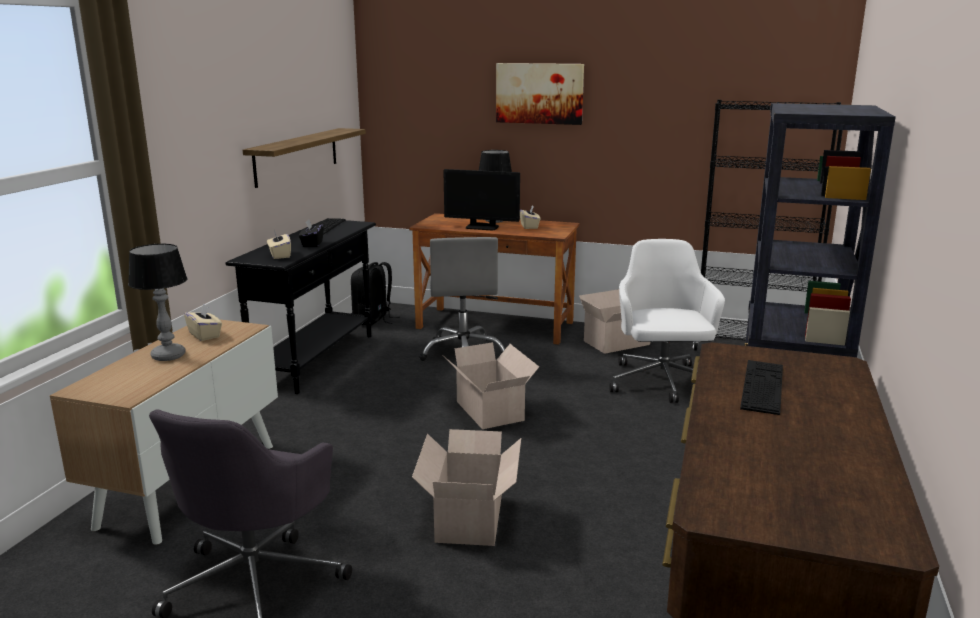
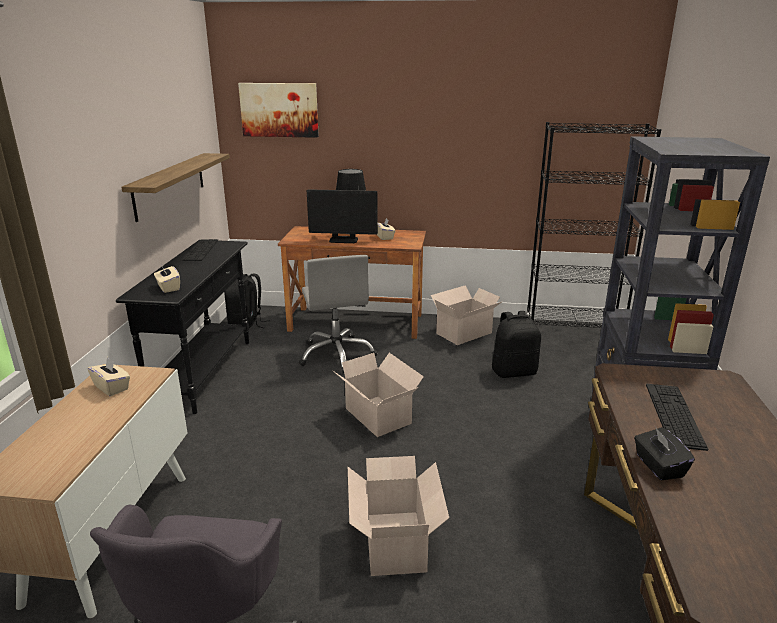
camera: 10 degrees left, 5 degrees up
table lamp [128,244,187,361] -> none
black tissue box [299,220,324,247] -> black tissue box moved to [634,427,695,480]
picture [496,63,584,125] -> picture moved to [238,83,319,138]
white office chair [609,239,725,403] -> black backpack [492,311,541,378]

